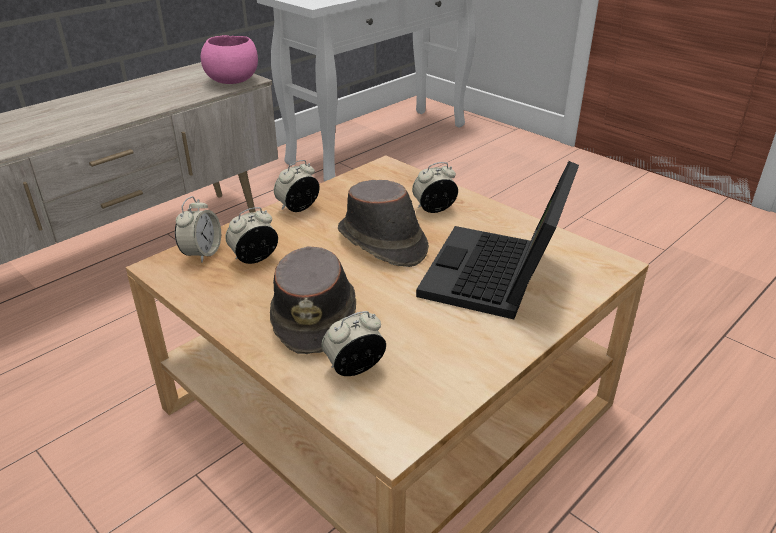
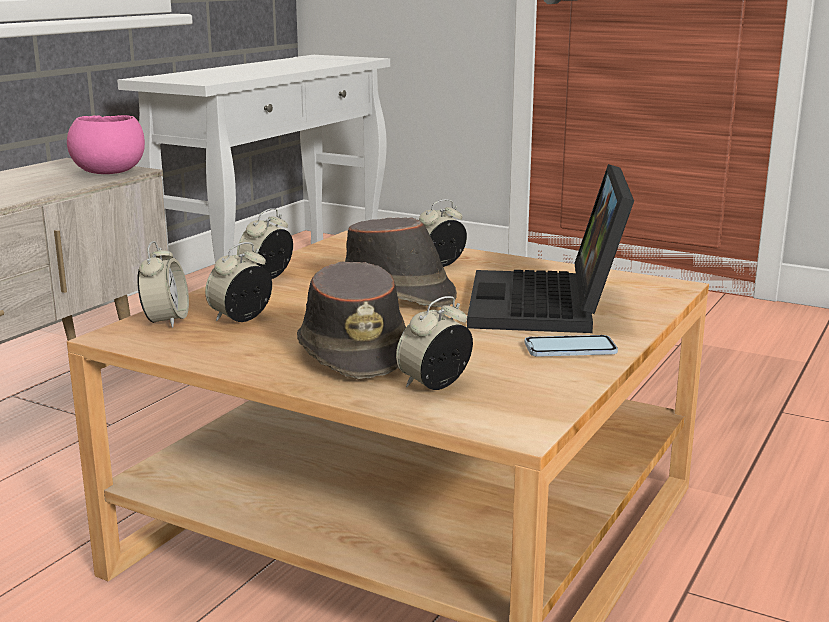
camera: 15 degrees left, 15 degrees down
none -> phone [524,335,618,357]

